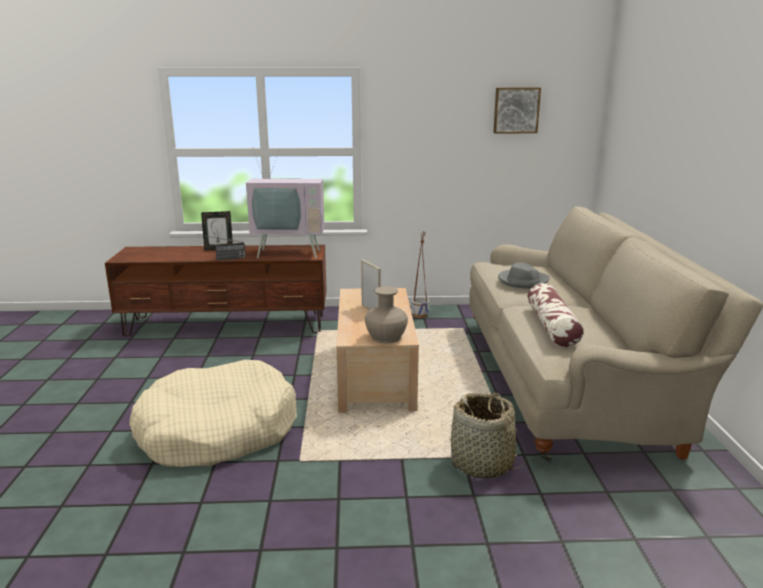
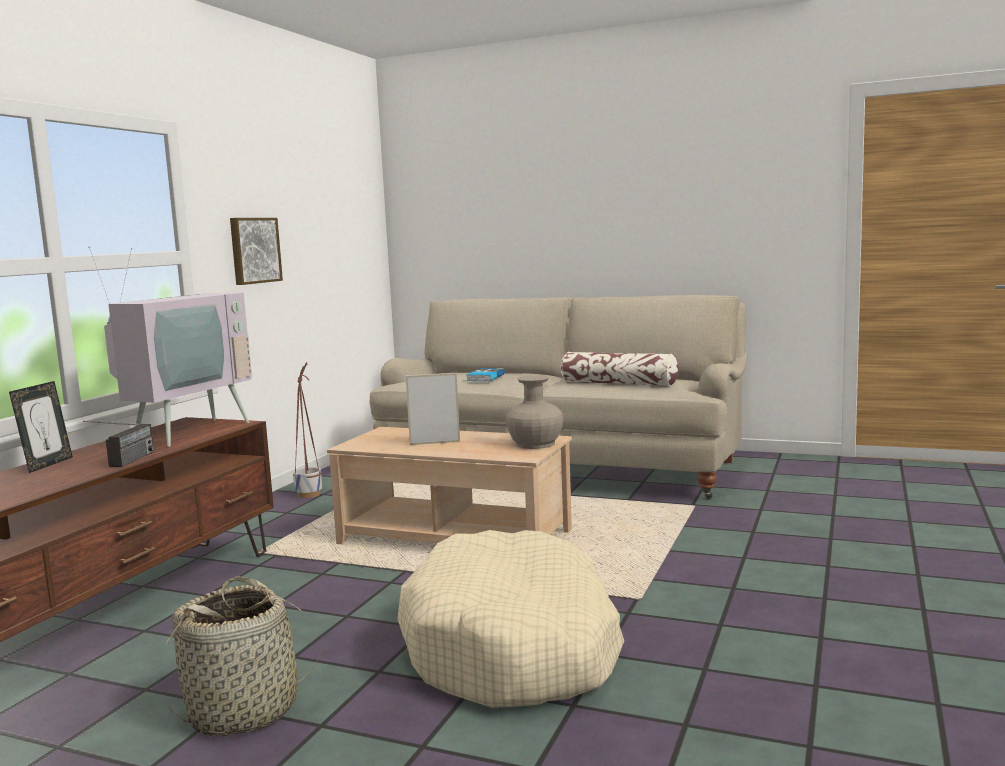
camera: 65 degrees left, 10 degrees down
basket [449,393,526,478] -> basket moved to [166,576,321,736]
picture [493,88,541,133] -> picture moved to [230,218,283,285]
grey hat [498,263,550,288] -> book [467,368,505,381]

